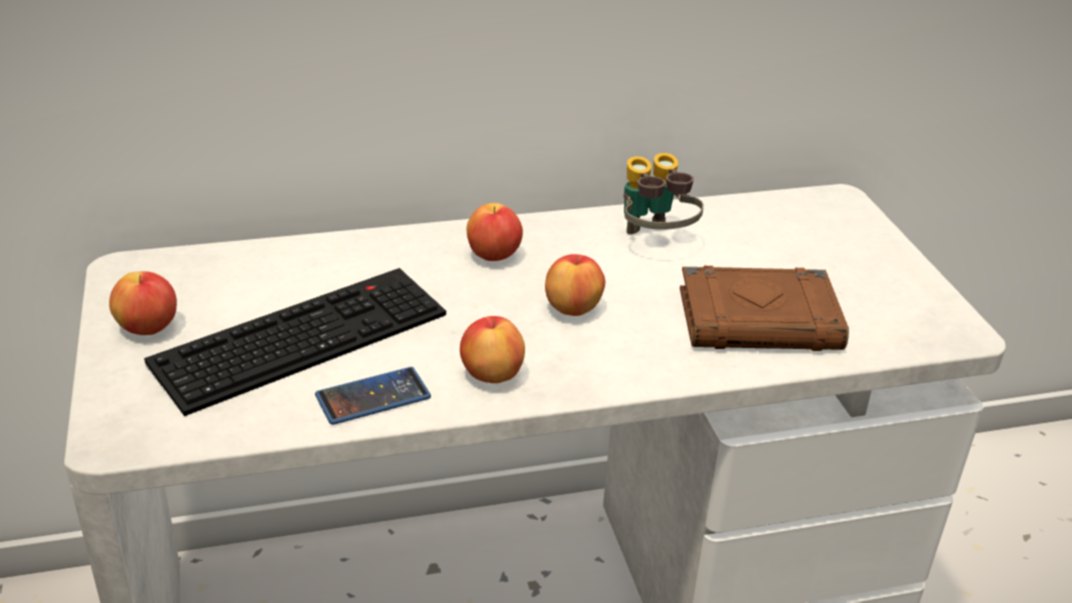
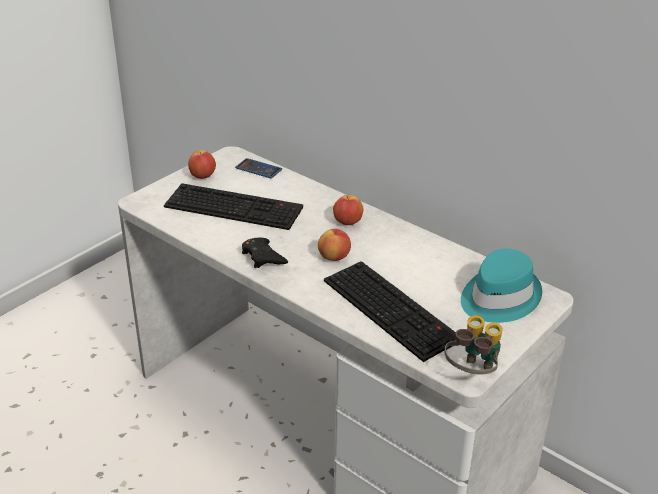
camera: 55 degrees right, 0 degrees up
phone [315,367,431,425] -> phone moved to [235,158,282,178]
apple [460,316,525,383] -> black game controller [242,237,288,268]
binoculars [624,153,704,234] -> binoculars moved to [444,315,503,375]
brown book [680,266,849,351] -> keyboard [324,261,456,362]
none -> turquoise hat [461,248,542,323]

